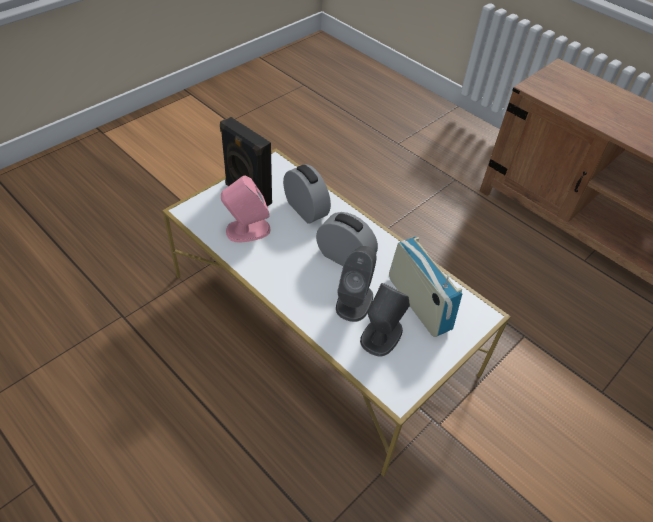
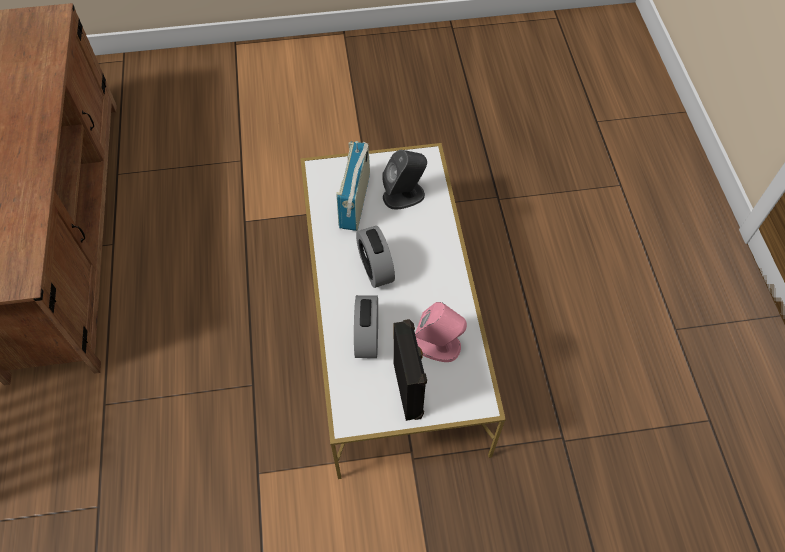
camera: 140 degrees left, 10 degrees up
grey speaker [336,246,376,322] -> none

